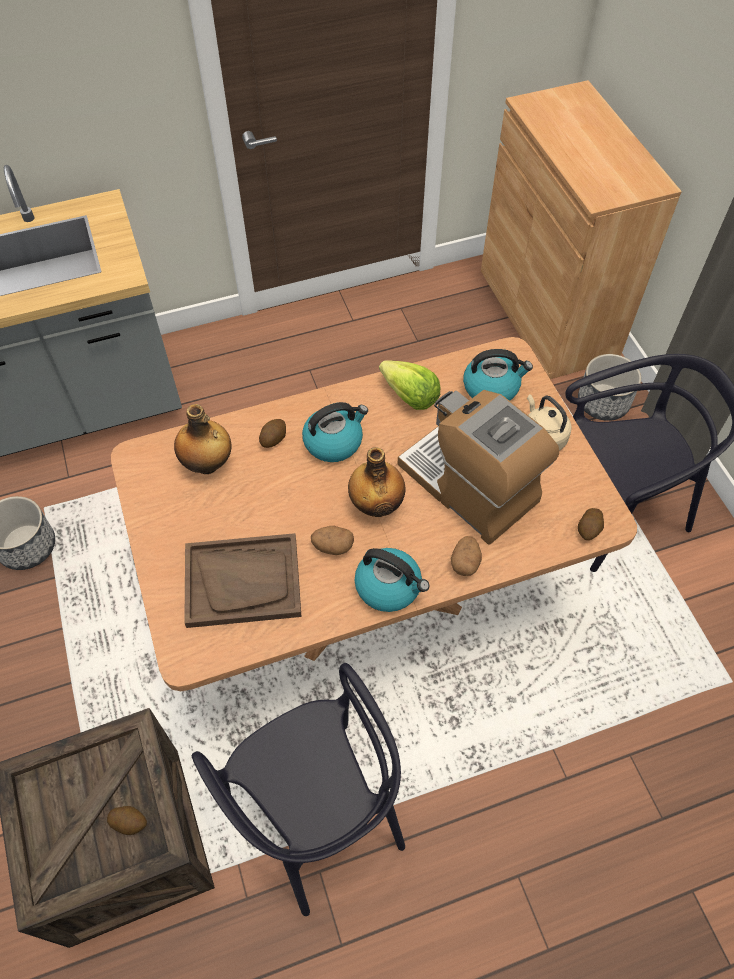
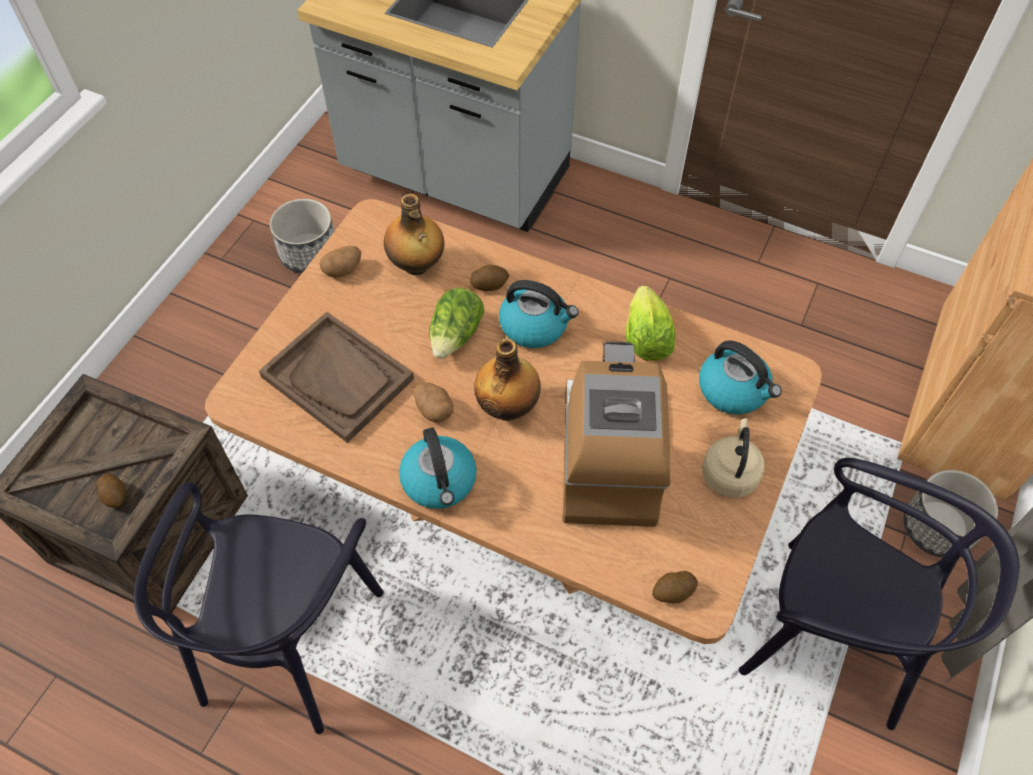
camera: 45 degrees right, 0 degrees up
potato [451,536,482,576] -> potato moved to [320,246,361,278]
none -> lettuce [429,288,484,359]

